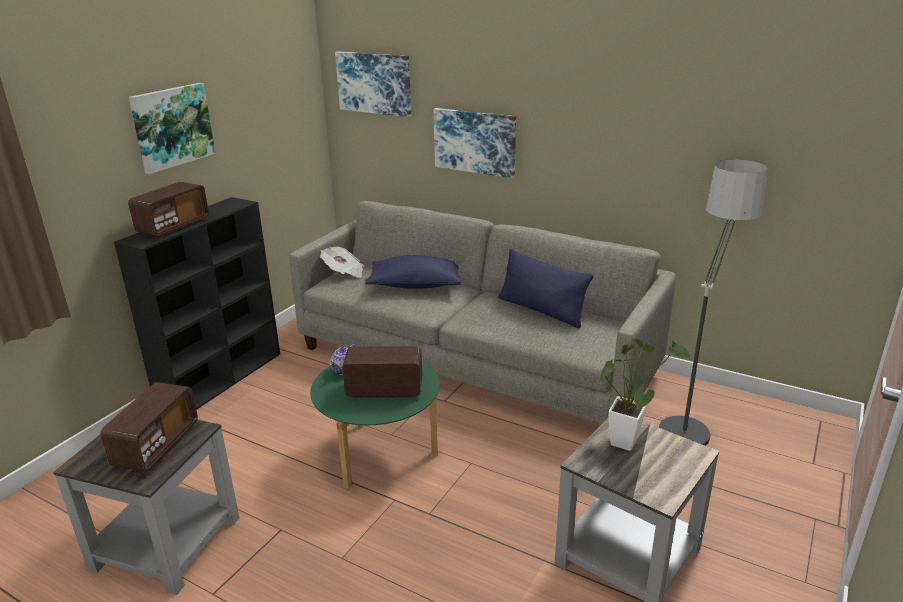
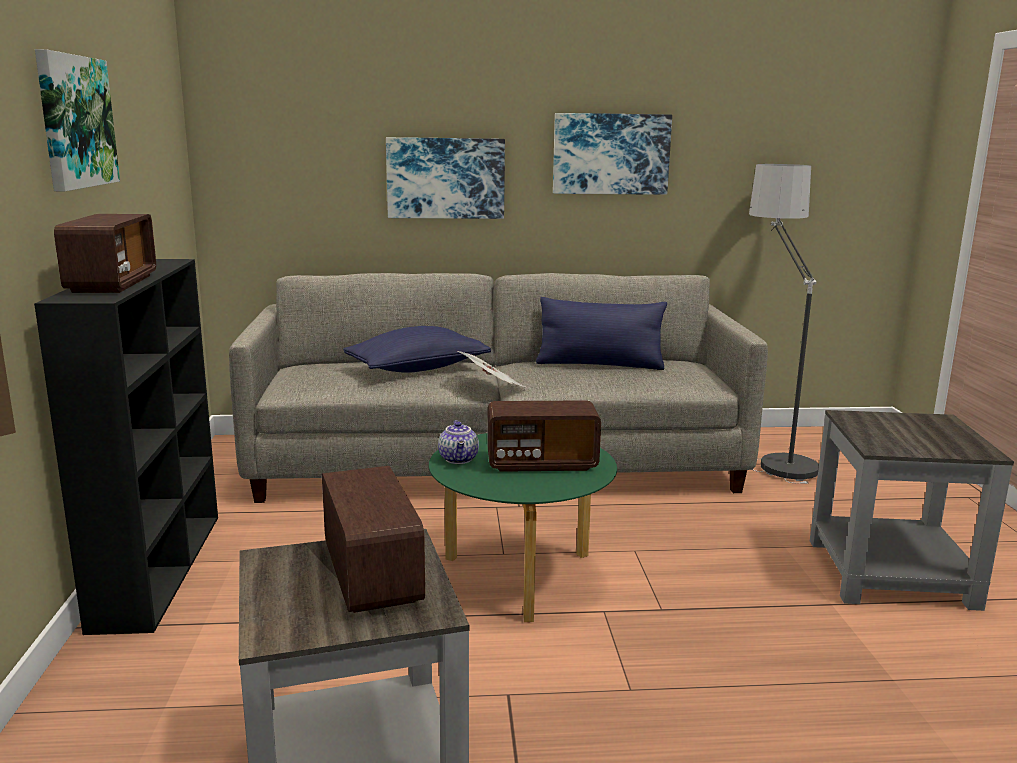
camera: 35 degrees left, 10 degrees down
newspaper [320,246,364,278] -> newspaper moved to [458,351,528,388]
picture [335,51,411,117] -> picture moved to [553,113,672,195]
radio [342,346,422,398] -> radio turned 150 degrees counterclockwise [487,400,601,472]
potted plant [600,339,691,451] -> none

